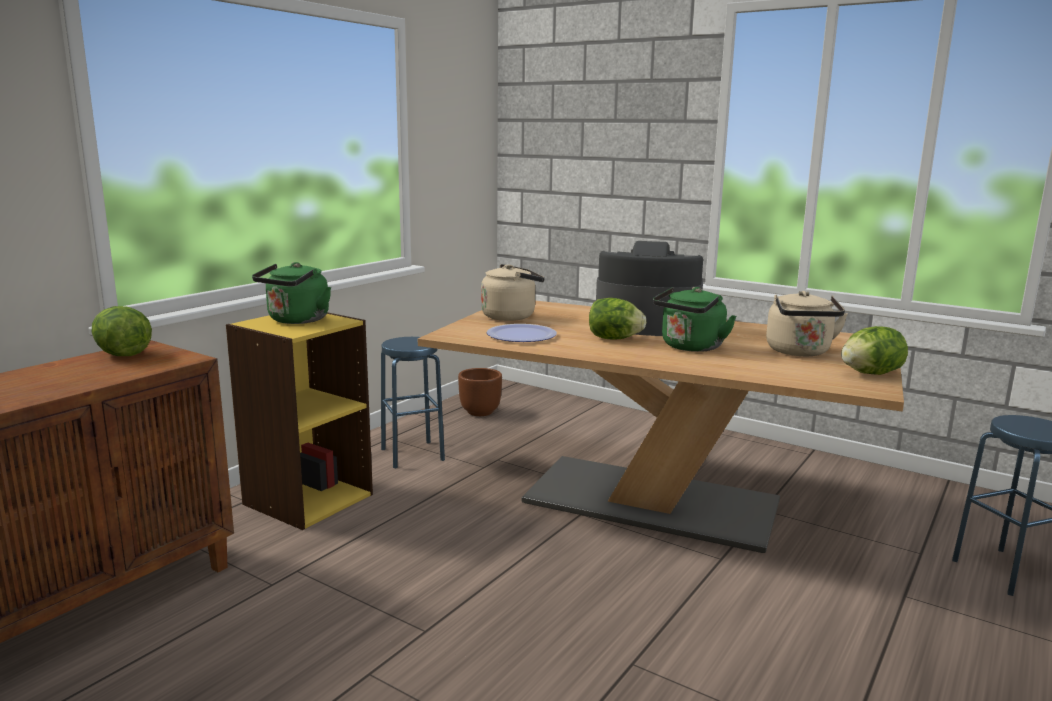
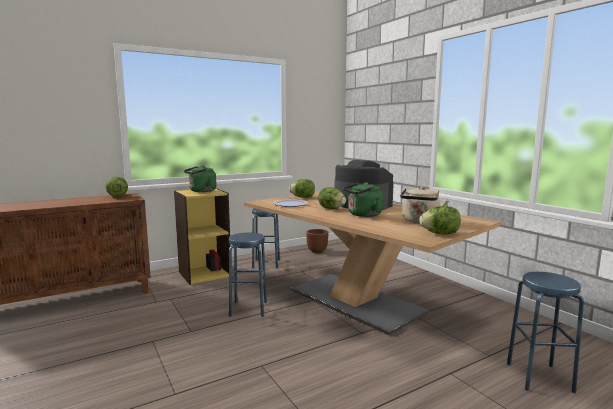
camera: 25 degrees right, 5 degrees down
beige kettle [481,264,545,321] -> lettuce [289,179,315,198]
none -> blue stool [229,233,267,317]

